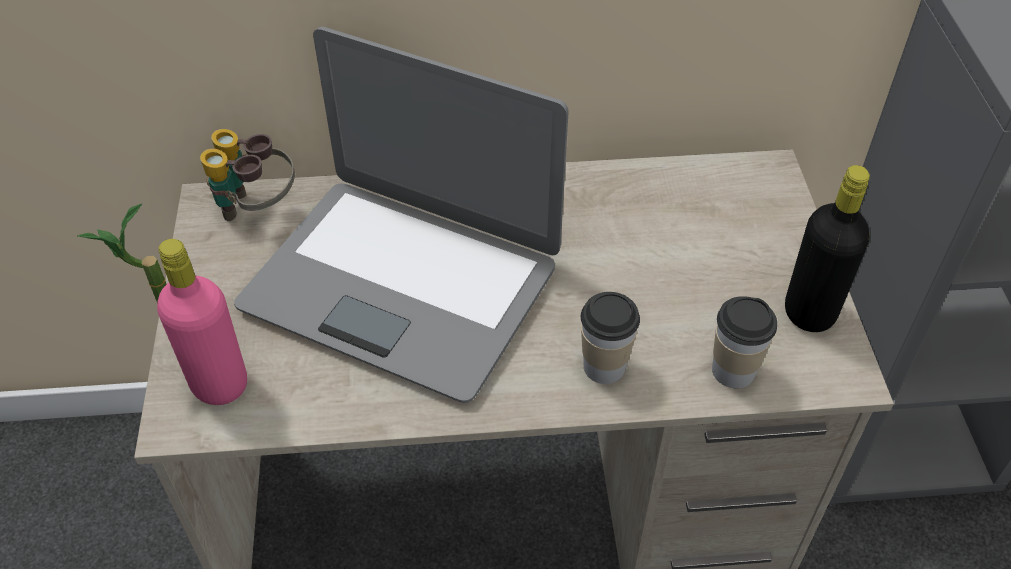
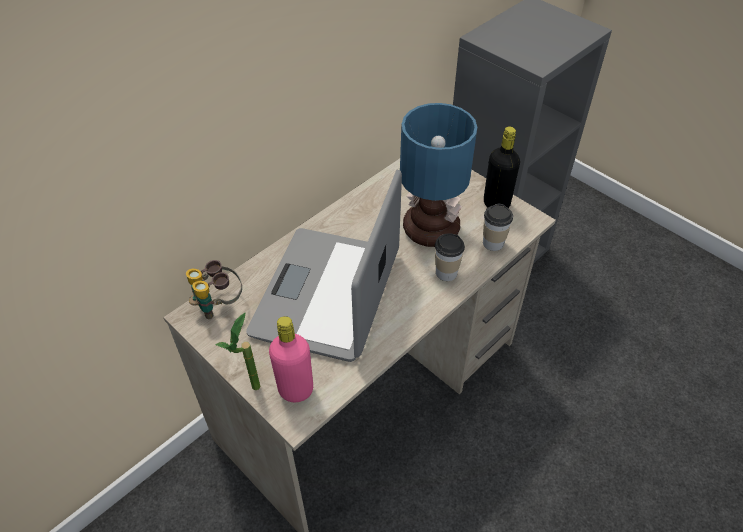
camera: 40 degrees left, 0 degrees up
laptop [234,27,569,403] -> laptop turned 120 degrees clockwise [246,170,402,362]
none -> table lamp [400,103,477,247]

